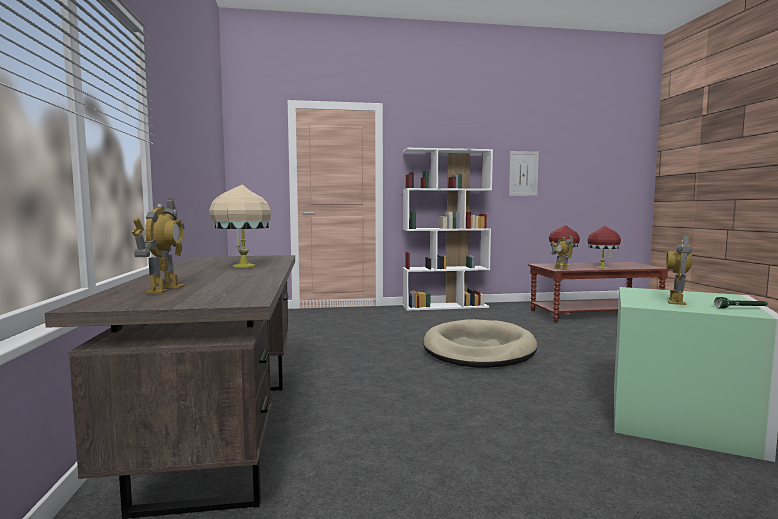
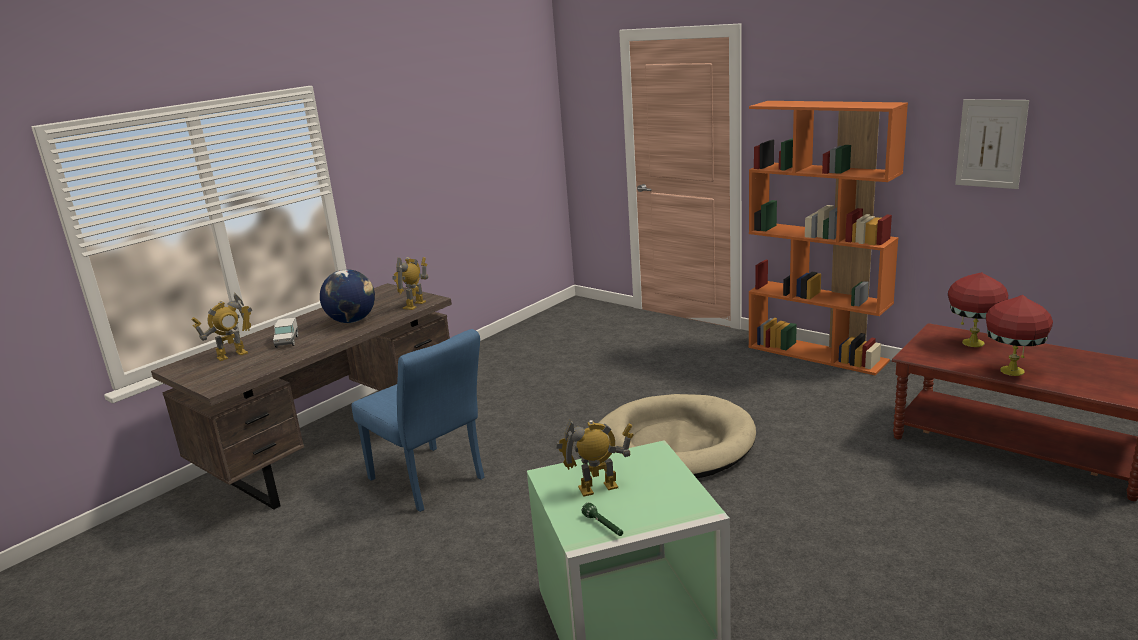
camera: 50 degrees right, 15 degrees up
beige table lamp [209,184,271,268] -> globe [320,269,375,323]
white bookcase [403,148,493,311] -> orange bookcase [749,101,908,376]
toy robot [551,235,574,270] -> toy robot moved to [393,257,428,310]
none -> toy truck [273,317,298,348]
none -> blue chair [352,329,485,512]

